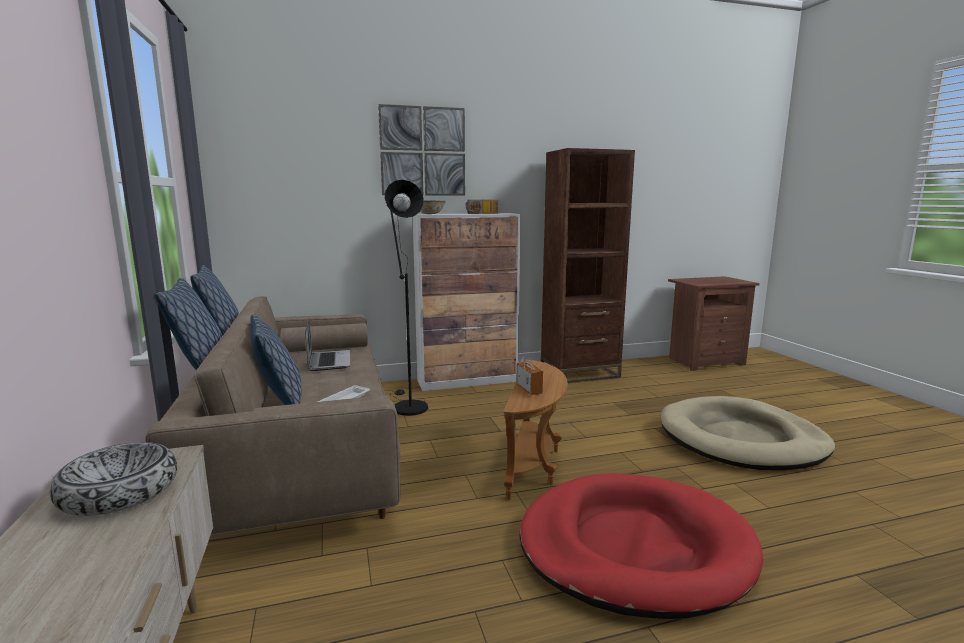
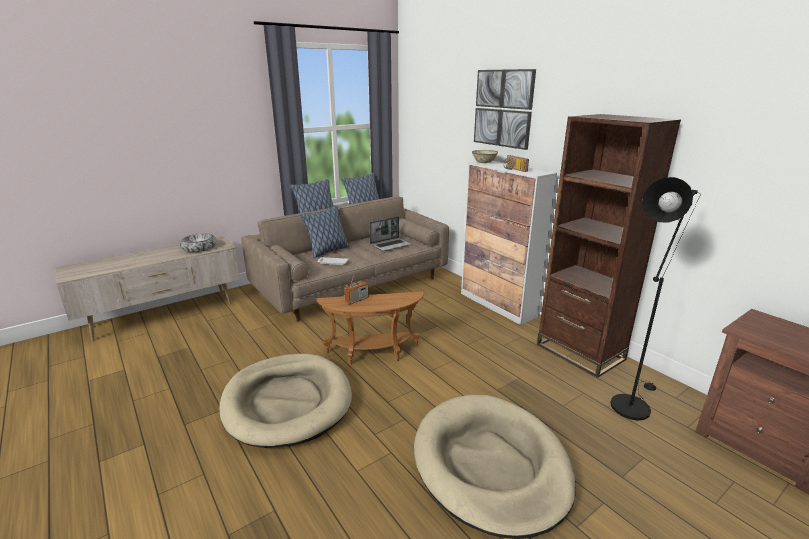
camera: 70 degrees right, 10 degrees up
black floor lamp [385,180,428,416] -> black floor lamp moved to [610,177,700,421]
red dog bed [520,473,763,619] -> beige dog bed [219,354,352,448]

